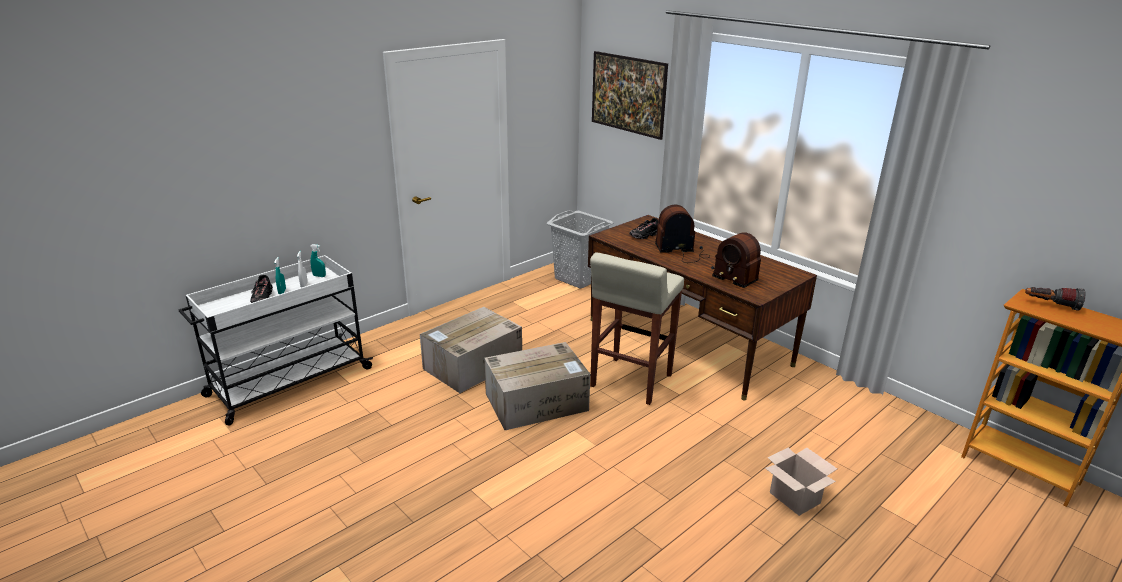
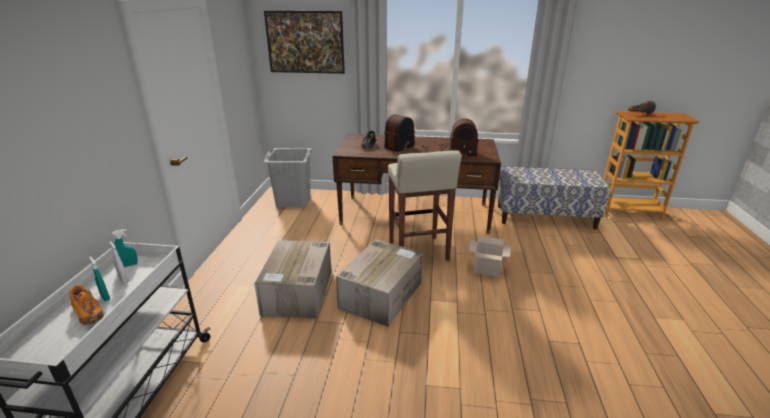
camera: 40 degrees left, 0 degrees up
black shoe [250,275,273,303] -> orange shoe [70,285,104,325]
cardboard box [765,448,837,516] -> cardboard box moved to [468,236,511,277]
none -> bench [497,166,611,229]

